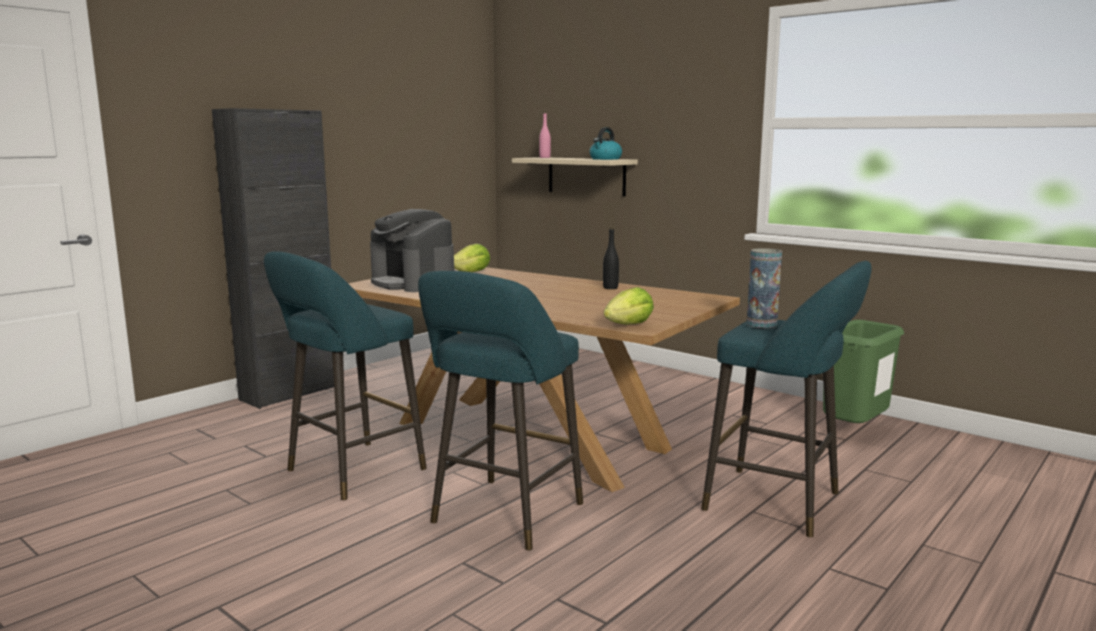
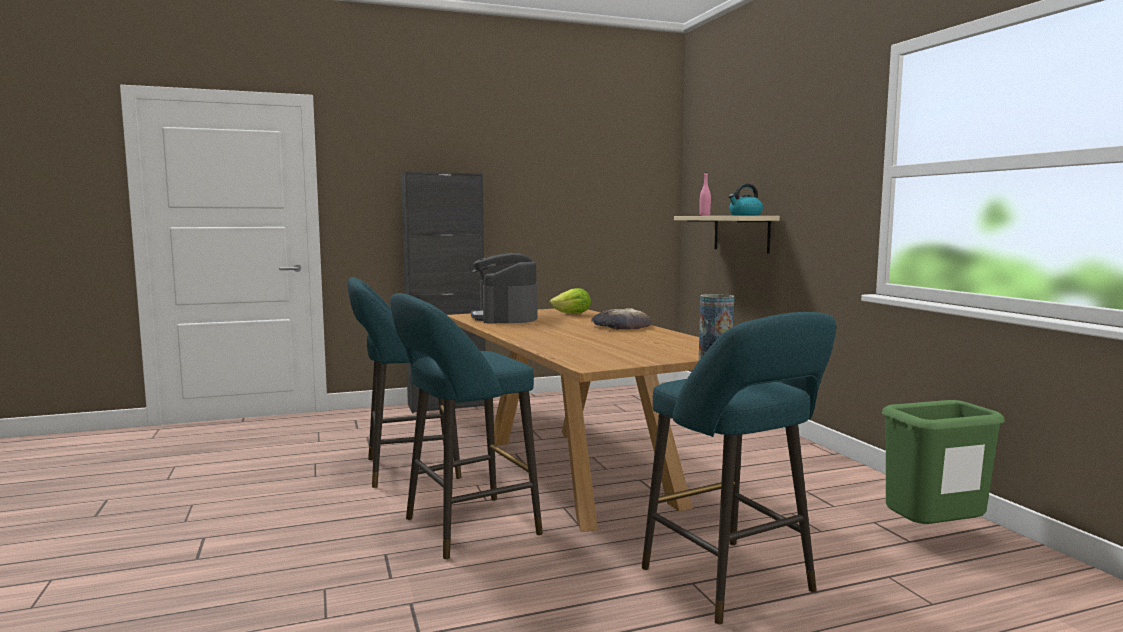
camera: 30 degrees right, 5 degrees down
black bottle [603,228,619,289] -> none
lettuce [604,287,654,325] -> none
none -> bread [591,308,651,330]

